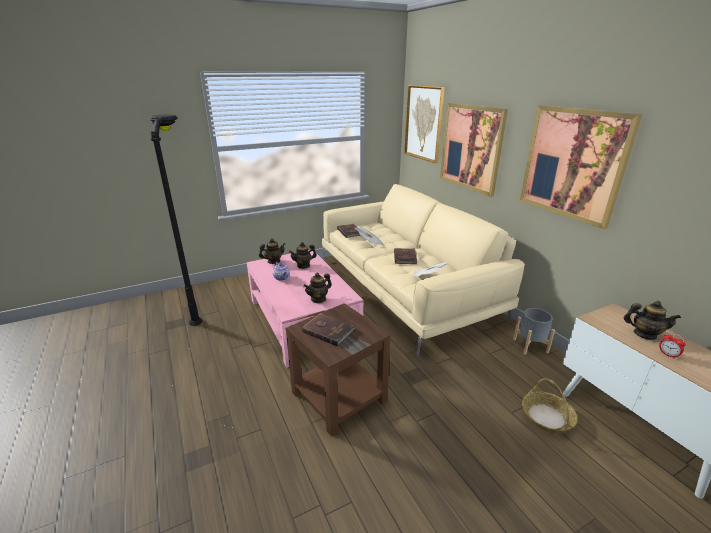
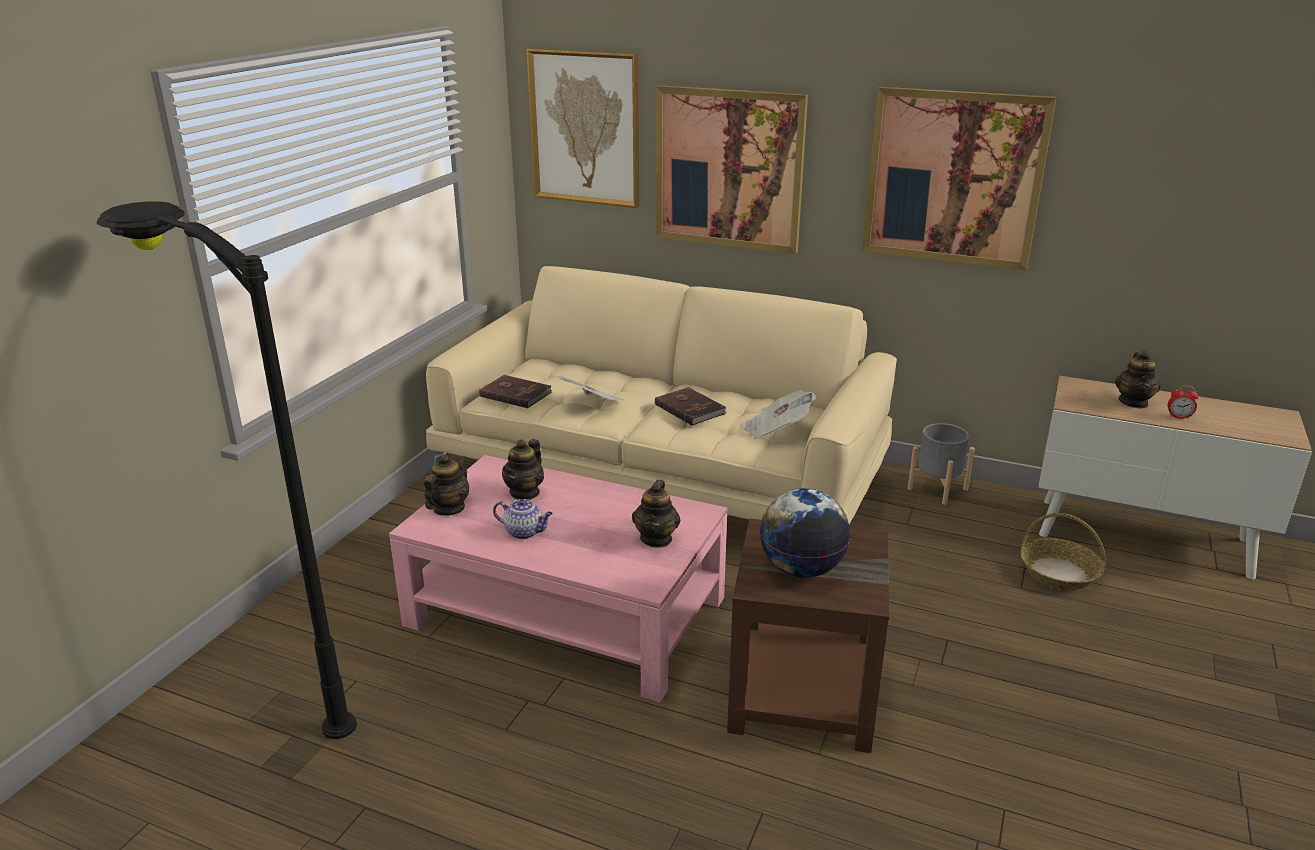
camera: 40 degrees left, 0 degrees up
brown book [302,313,355,346] -> globe [760,488,850,578]
teapot [624,301,681,340] -> teapot turned 120 degrees clockwise [1115,351,1161,409]

